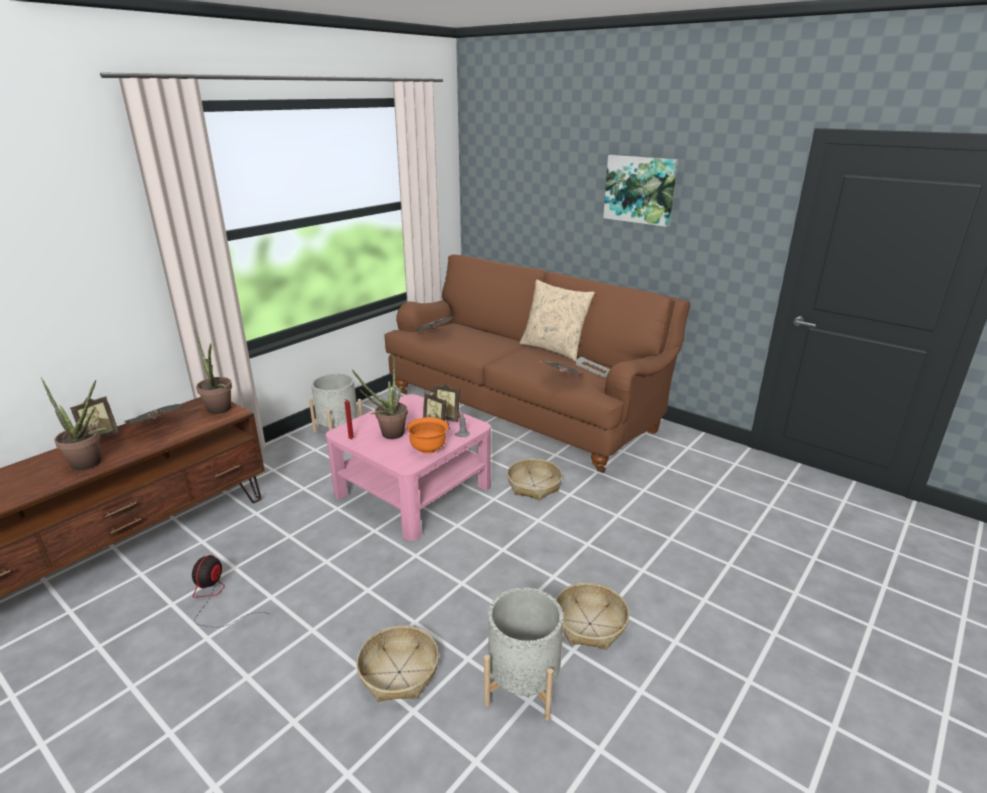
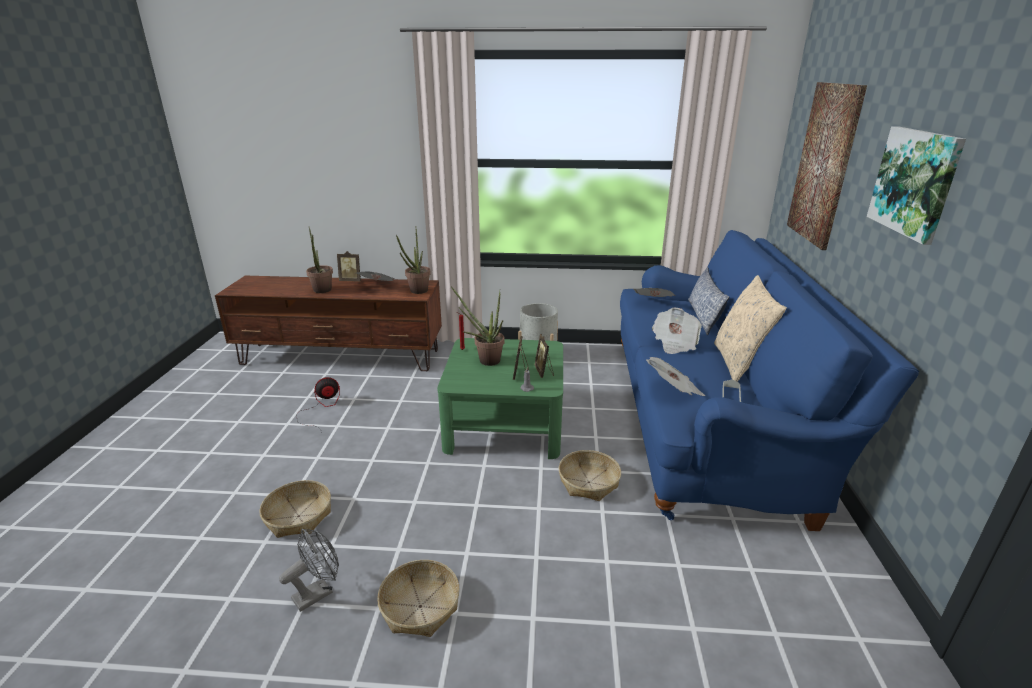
camera: 55 degrees right, 0 degrees up
pink coffee table [326,394,491,541] -> green coffee table [437,338,563,459]
brown sofa [384,255,690,473] -> blue sofa [620,230,919,531]
orange bowl [407,417,448,454] -> none
grey planter [484,587,563,721] -> grey fan [279,529,339,612]
none -> newspaper [652,308,702,354]
none -> pillow [688,267,729,335]
none -> picture [787,82,867,250]

